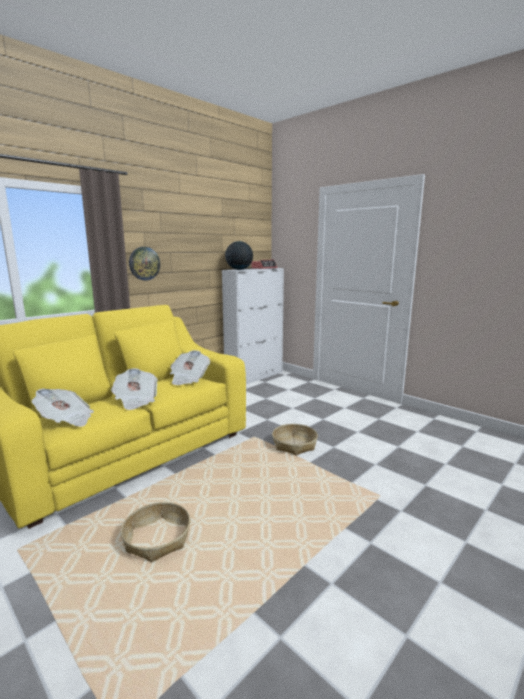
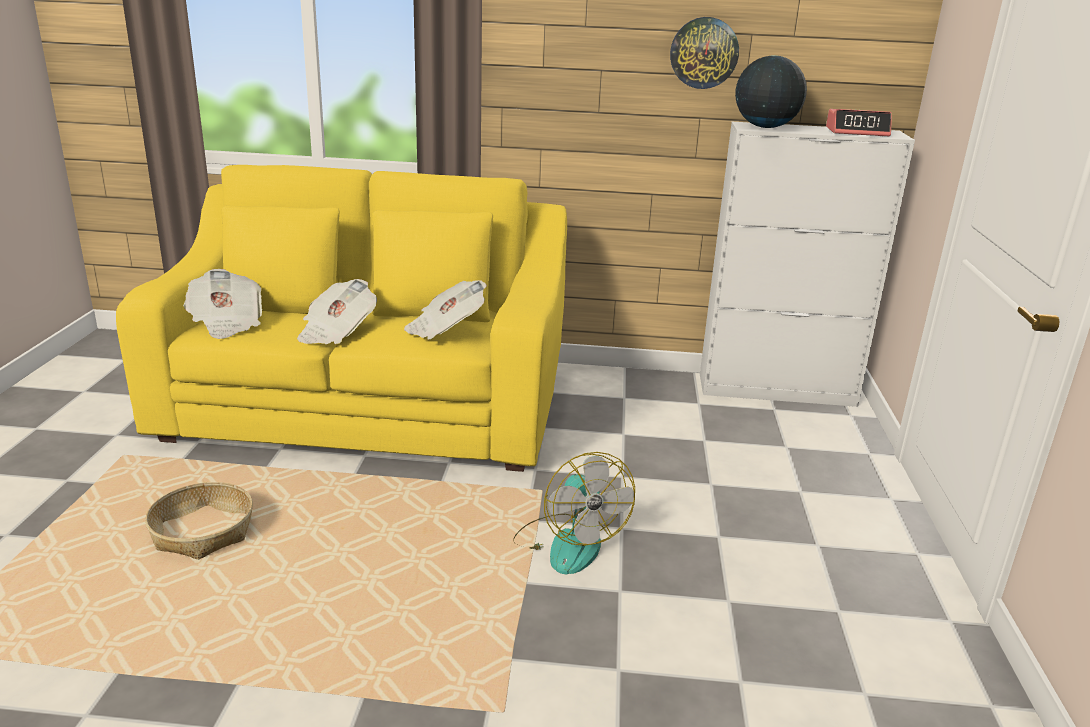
camera: 50 degrees right, 10 degrees up
wall clock [129,247,160,281] -> wall clock moved to [670,17,739,89]
basket [272,424,318,456] -> fan [513,452,635,574]

